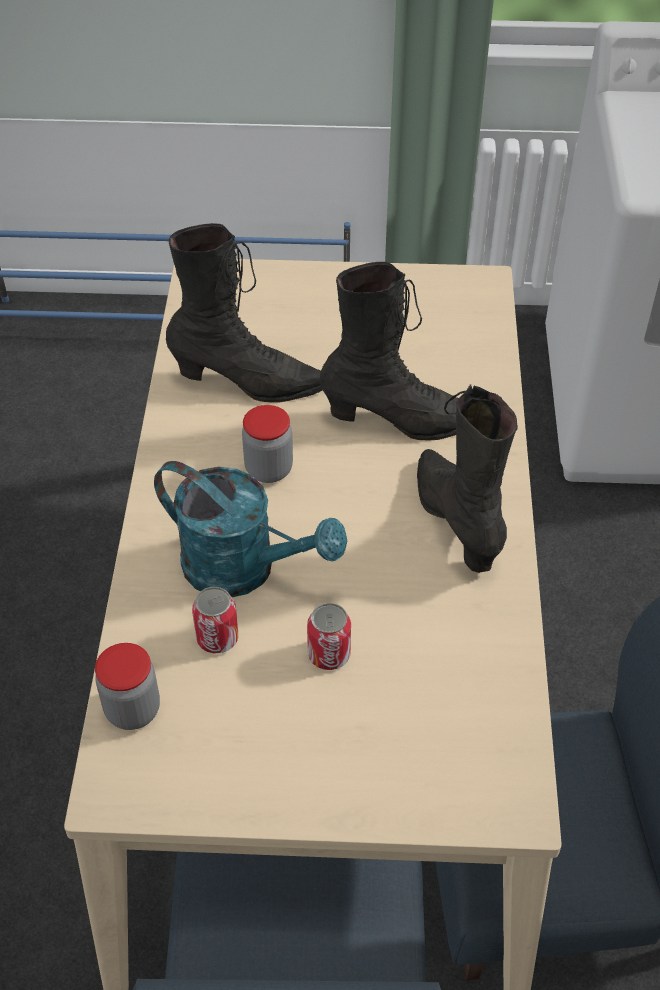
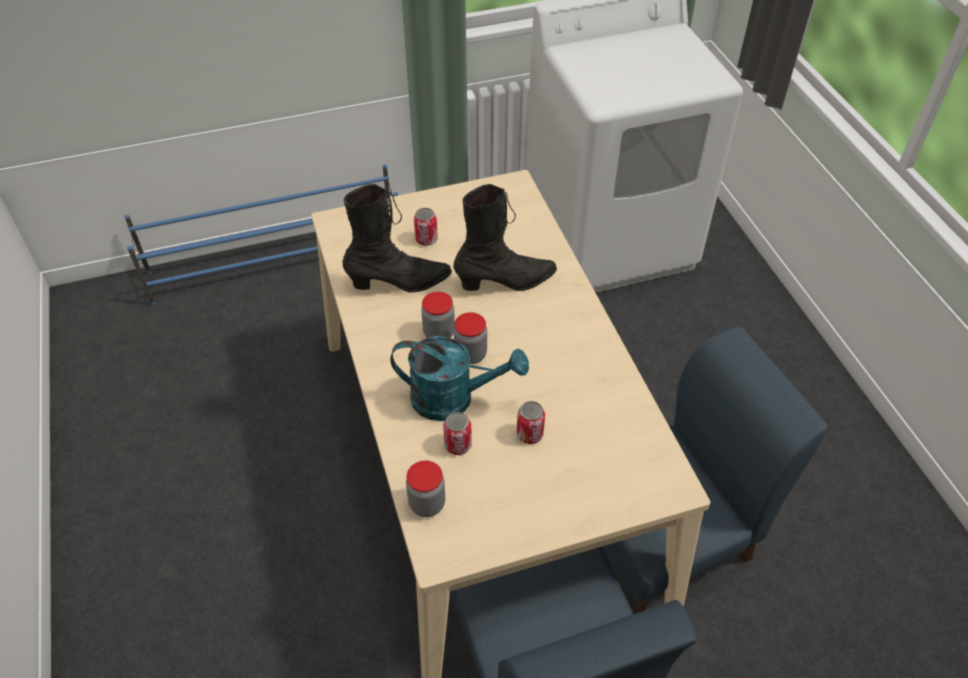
camera: 20 degrees left, 0 degrees up
black boot [417,384,518,573] -> none
none -> can [414,208,438,246]
none -> jar [454,312,487,364]

